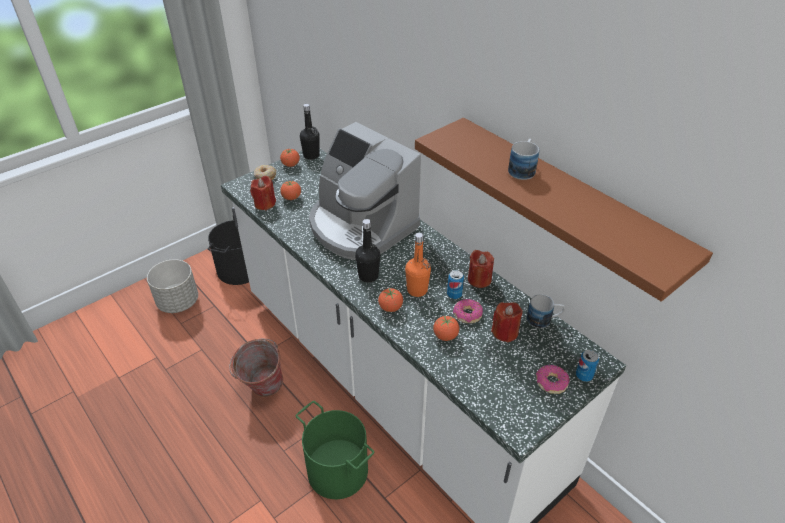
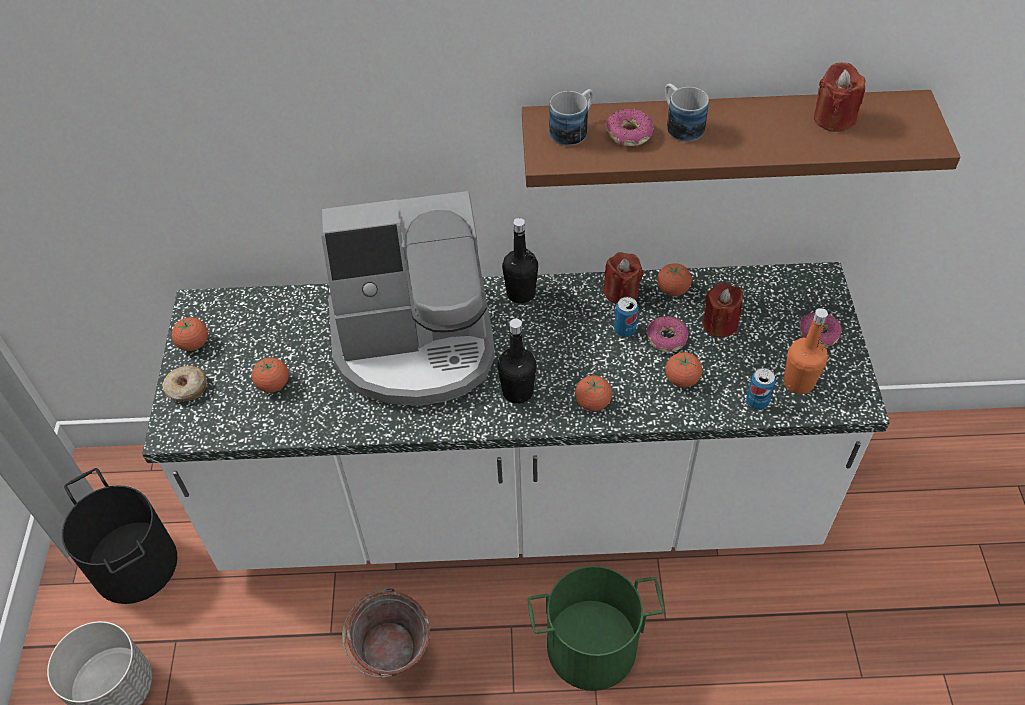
camera: 50 degrees left, 10 degrees up
red candle [250,176,276,210] -> red candle moved to [814,62,866,132]
black bottle [300,104,320,160] -> black bottle moved to [502,218,538,304]
orange bottle [405,233,431,297] -> orange bottle moved to [784,308,828,394]
mug [527,294,565,328] -> mug moved to [549,89,593,146]
can [576,350,599,382] -> can moved to [746,368,776,409]
none -> donut [606,109,654,146]
none -> tomato [657,263,692,296]

